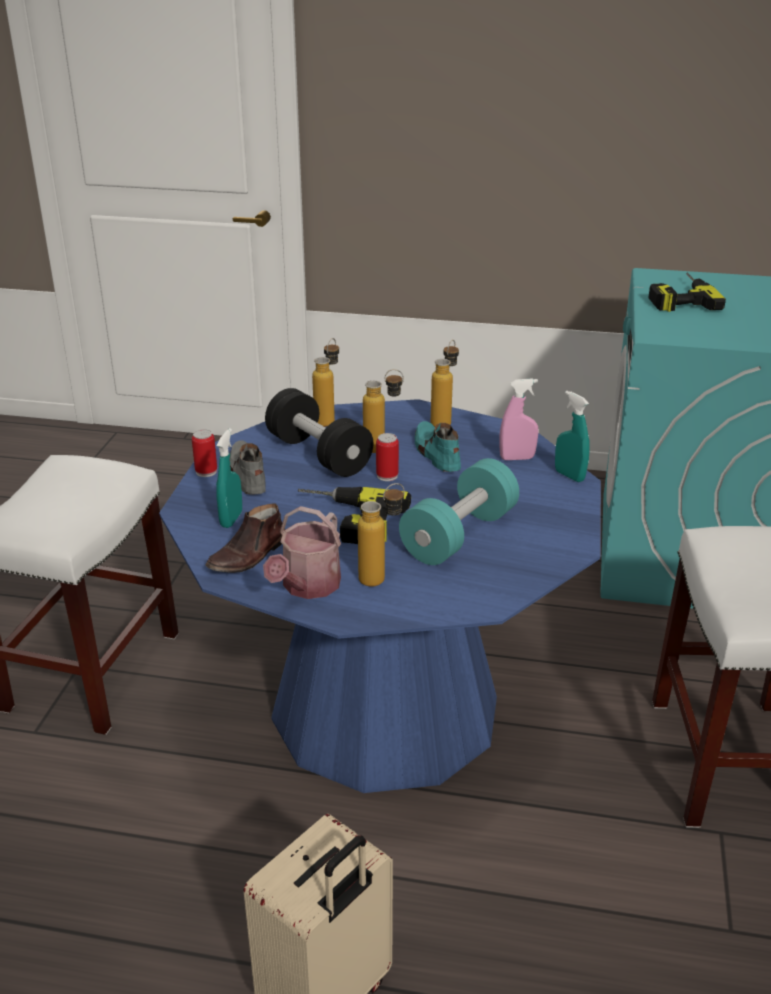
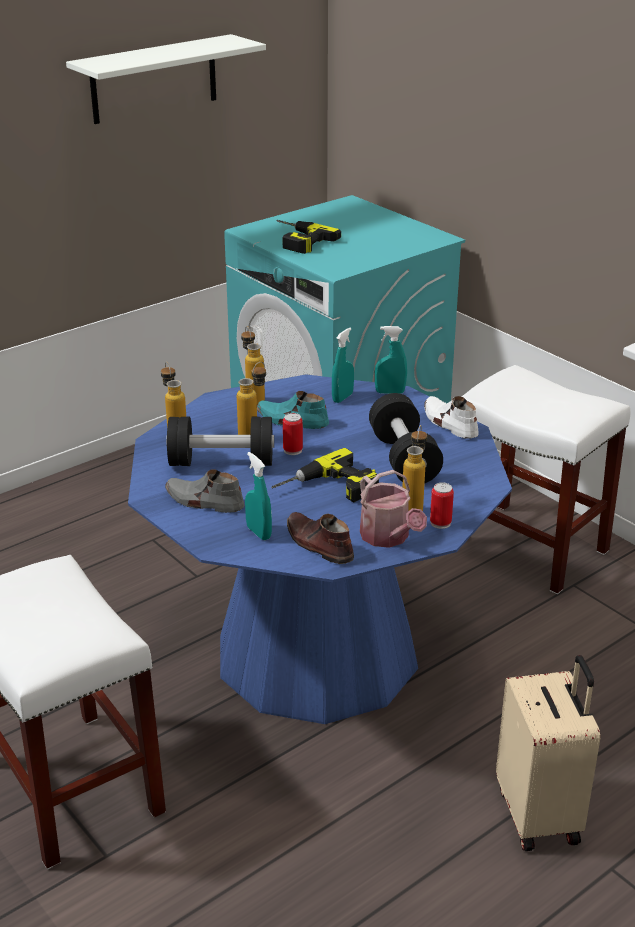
camera: 50 degrees left, 0 degrees up
can [192,429,217,477] -> can moved to [430,482,454,529]
brown shoe [205,503,285,573] -> brown shoe turned 150 degrees clockwise [287,512,354,564]
turquoise dumbbell [399,458,519,565] -> black dumbbell [369,393,443,483]
pink spray bottle [499,378,538,460] -> turquoise spray bottle [332,328,354,403]
none -> white shelf [66,34,266,124]
none -> white shoe [424,396,479,439]

